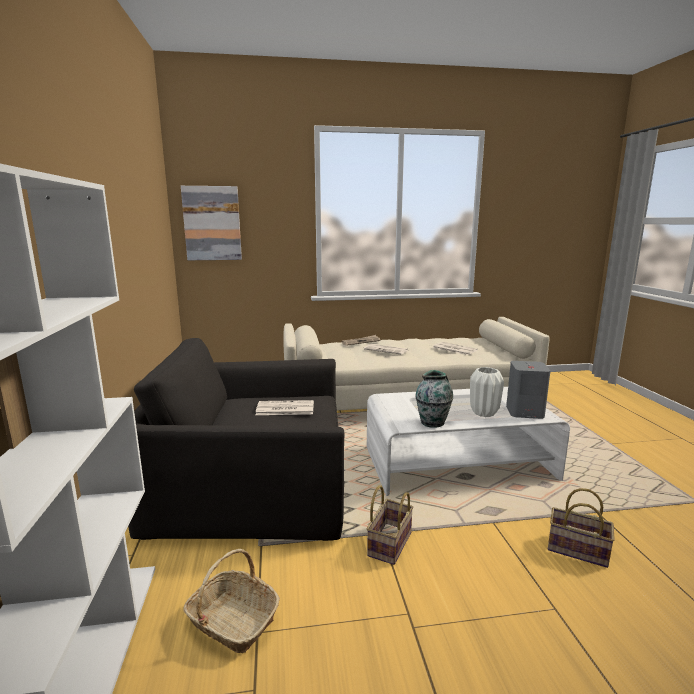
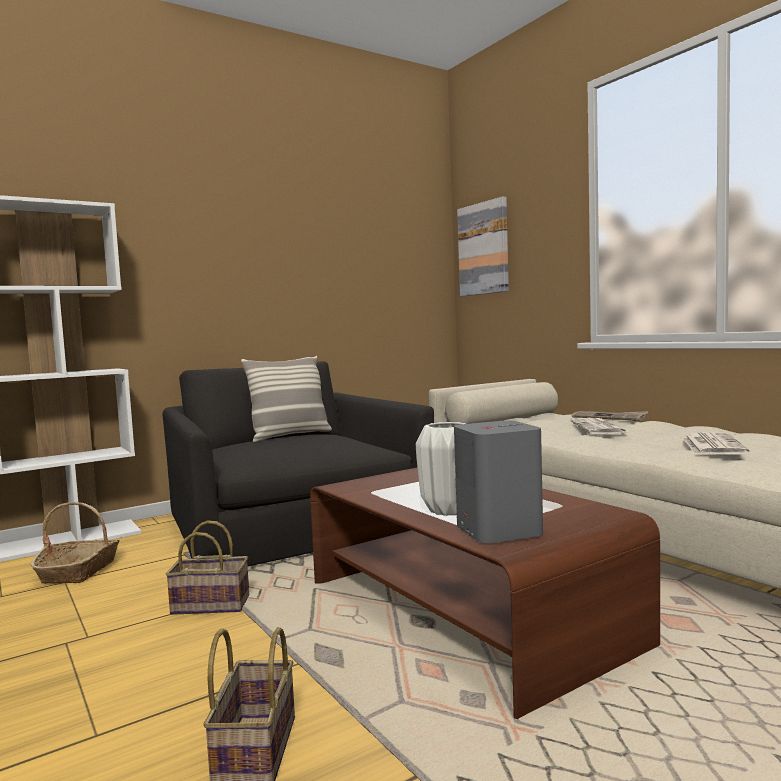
camera: 65 degrees right, 10 degrees down
newspaper [256,400,314,415] -> none
white coffee table [367,387,570,496] -> brown coffee table [310,468,660,719]
vase [415,370,453,428] -> none
none -> pillow [241,356,332,442]

